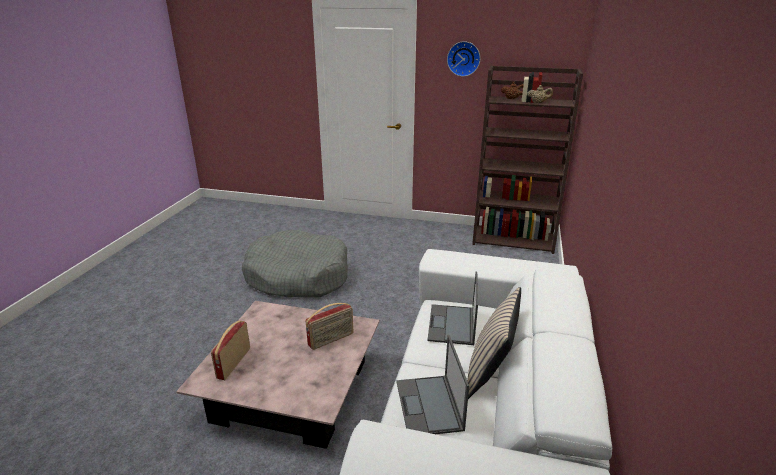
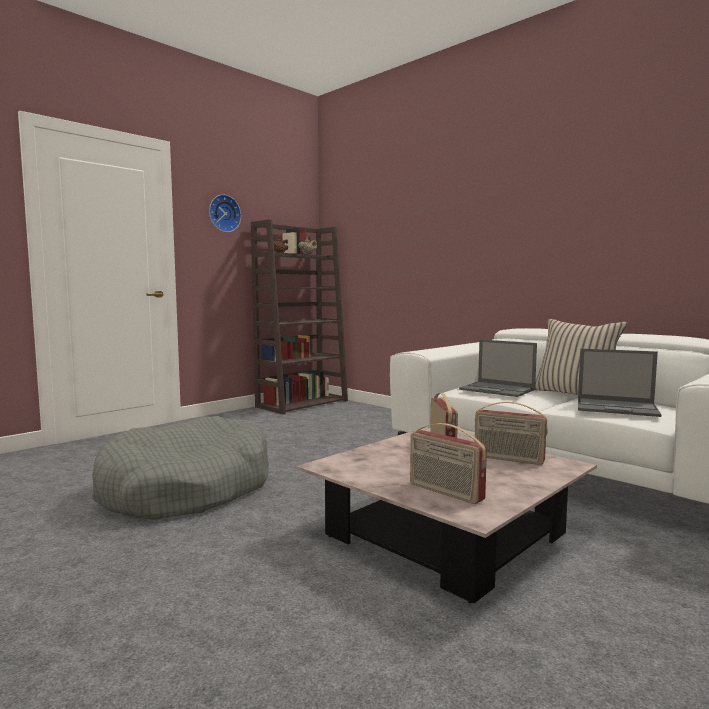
camera: 60 degrees left, 20 degrees down
none -> radio [475,402,548,465]

